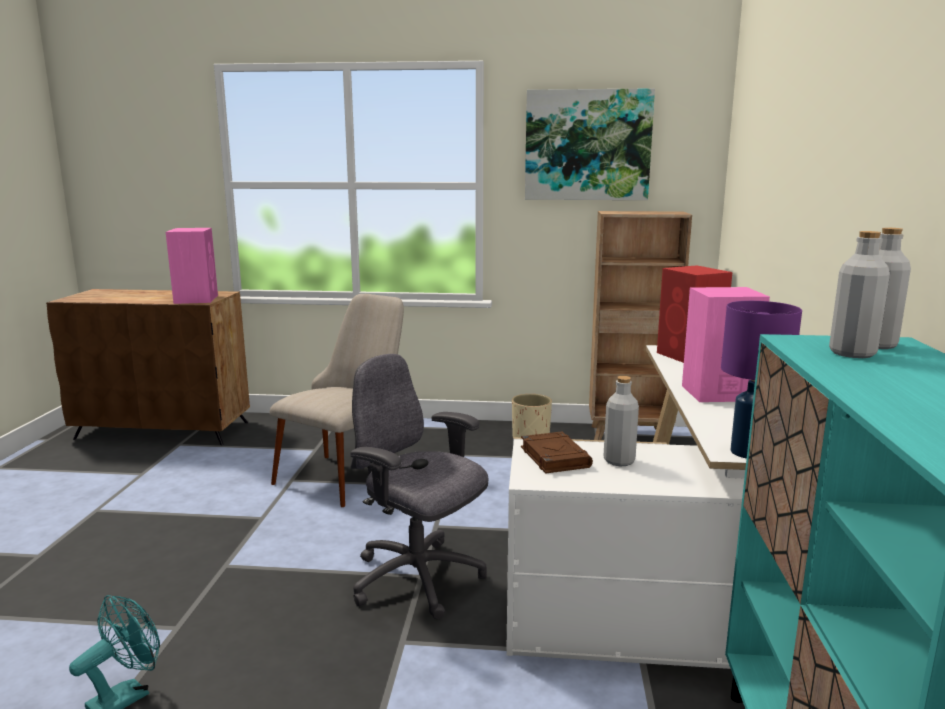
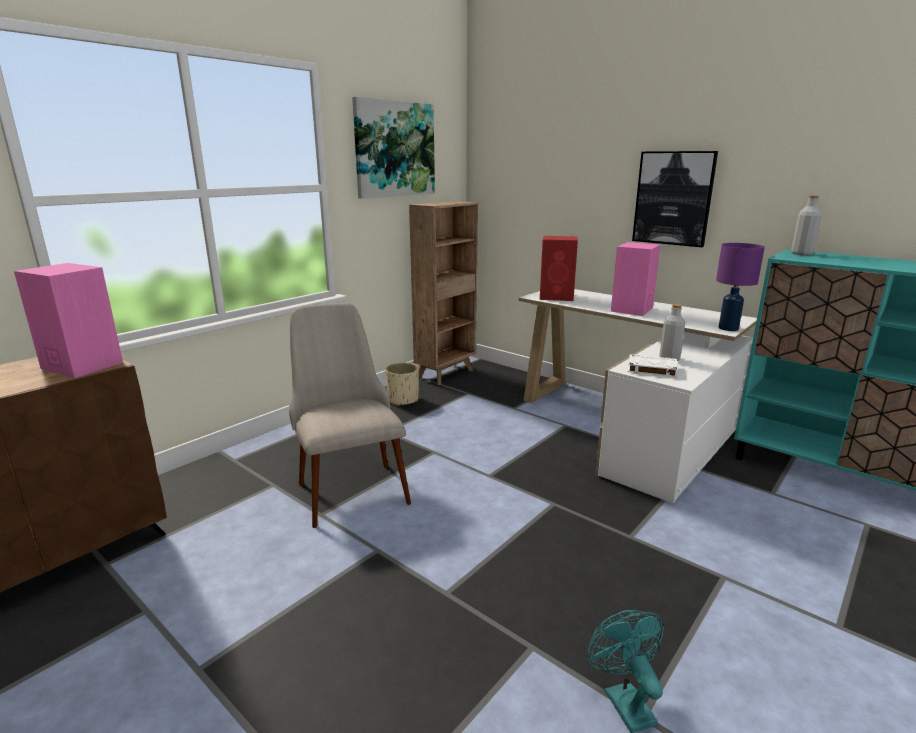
camera: 55 degrees left, 5 degrees up
grey office chair [350,354,488,619] -> none
brown book [521,432,593,473] -> white book [628,354,678,377]
grey bottle [829,231,890,358] -> none
none -> picture [632,151,718,247]

